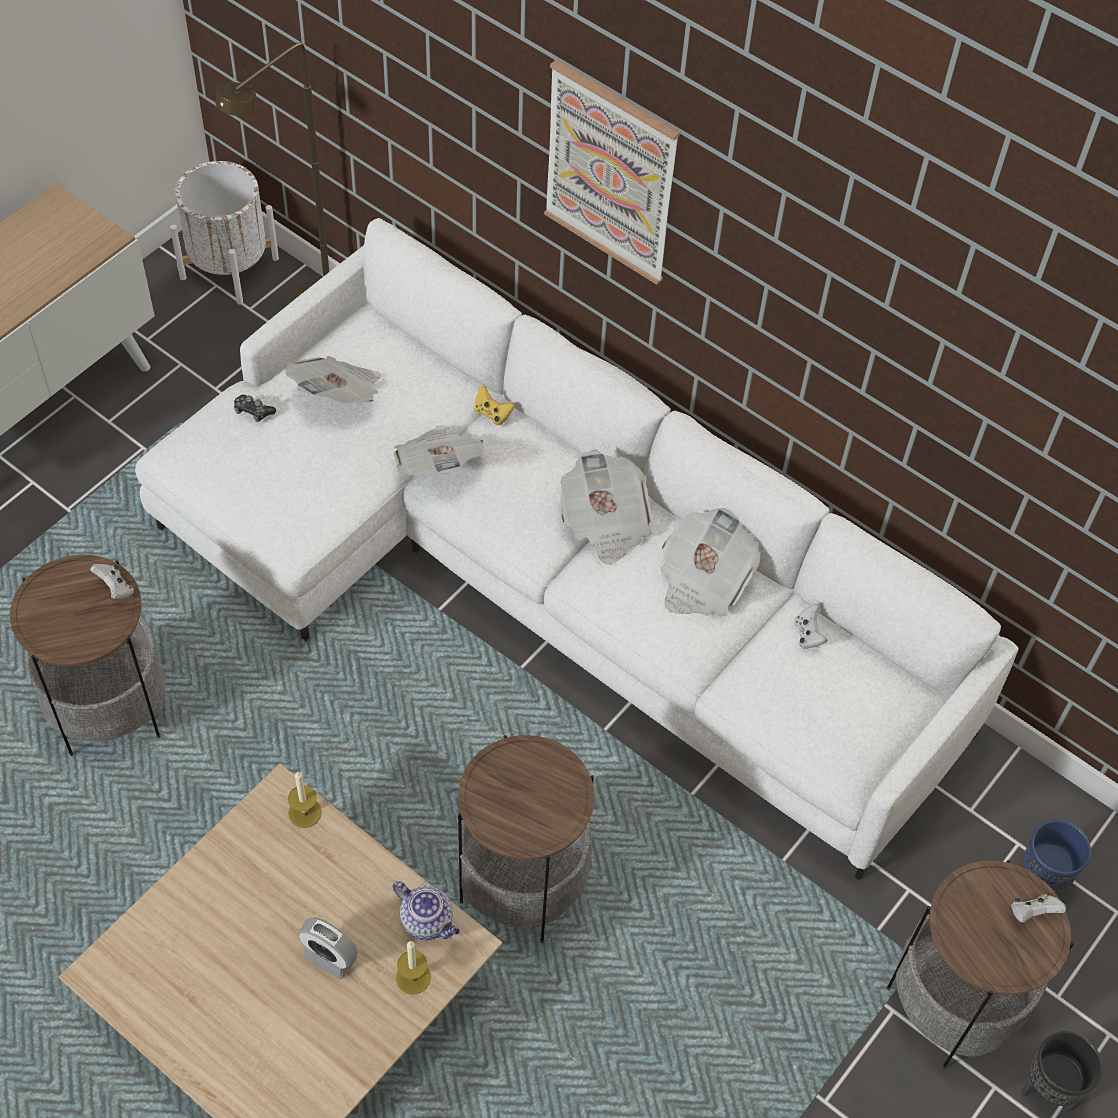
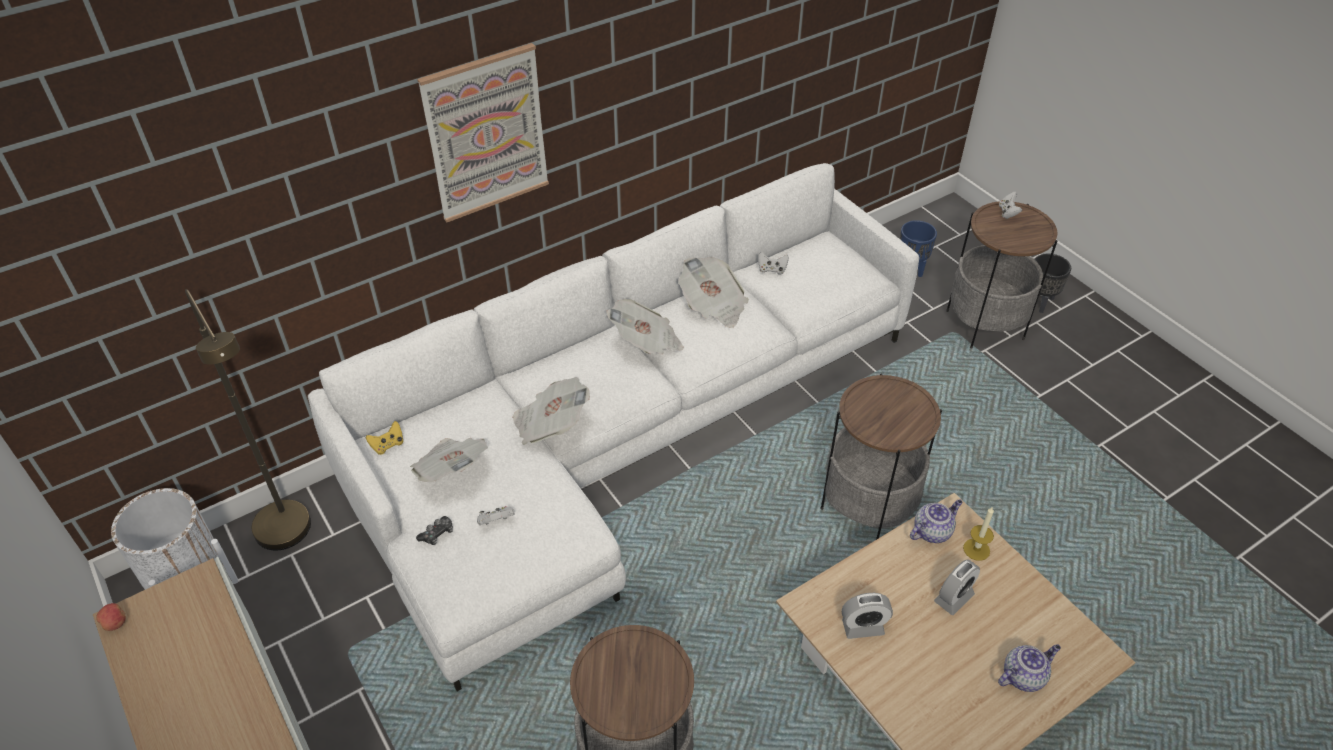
camera: 70 degrees left, 10 degrees down
white game controller [90,564,134,599] -> white game controller moved to [477,506,515,525]
candle [288,772,322,828] -> none
yellow game controller [474,386,515,425] -> yellow game controller moved to [366,421,404,455]
none -> apple [96,603,126,631]
none -> alarm clock [842,593,893,639]
none -> teapot [998,644,1061,692]

